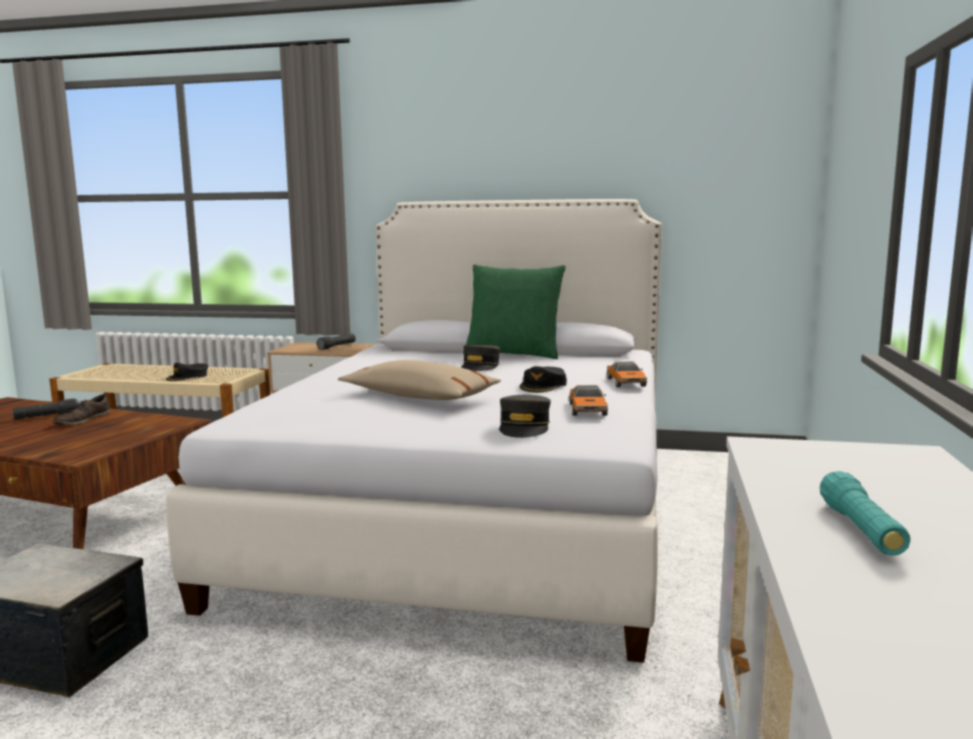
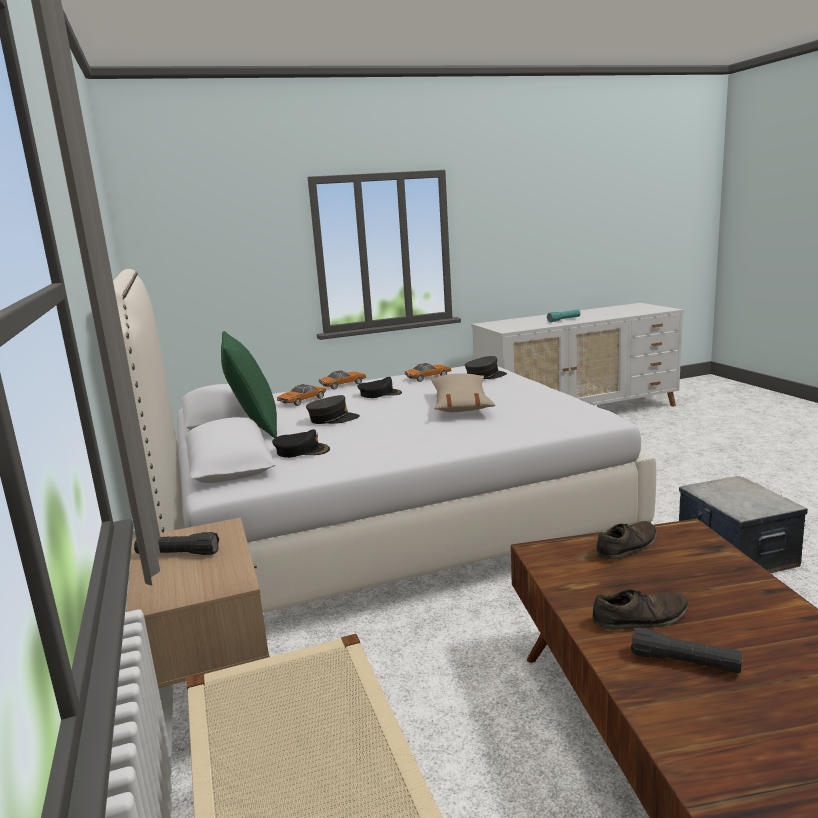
camera: 120 degrees left, 5 degrees up
black cap [166,363,208,381] -> black cap moved to [272,429,330,458]
none -> toy car [277,384,326,406]
none -> brown shoe [596,521,657,559]

